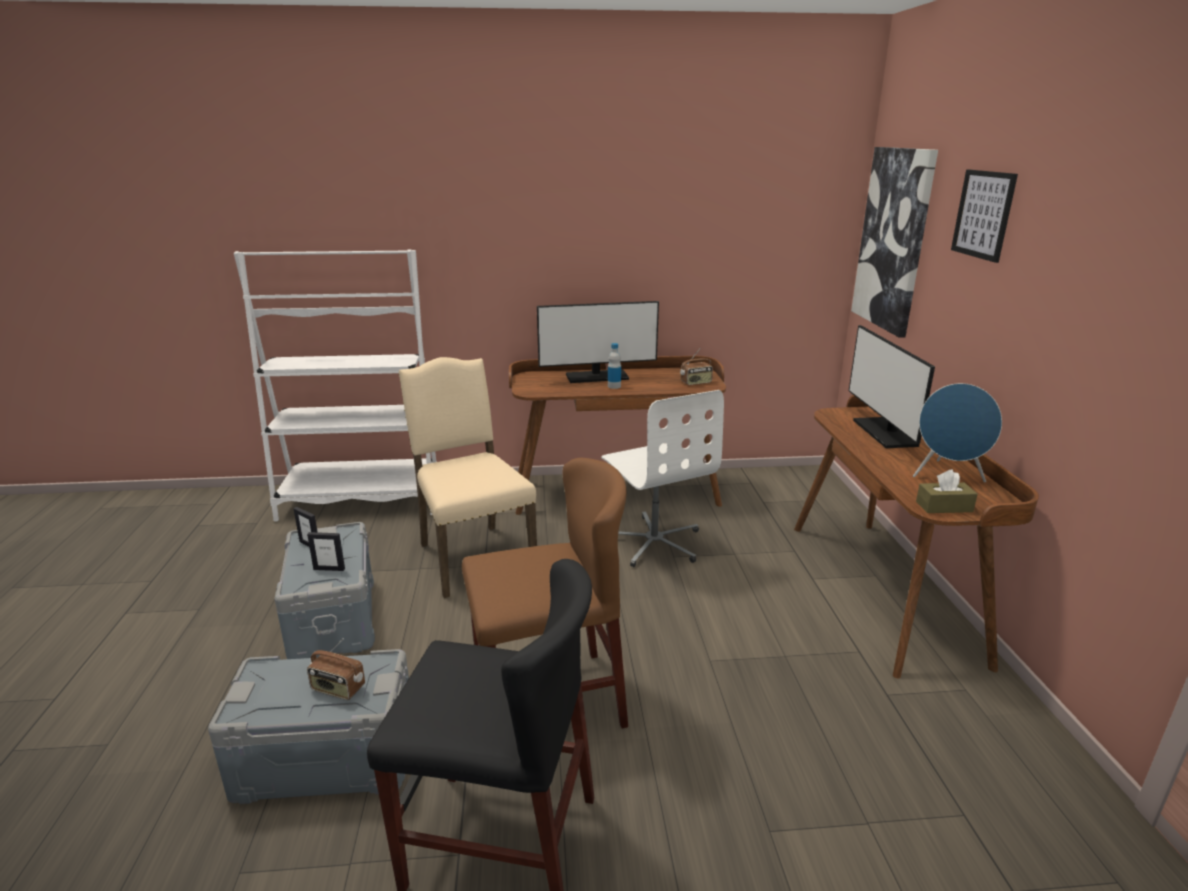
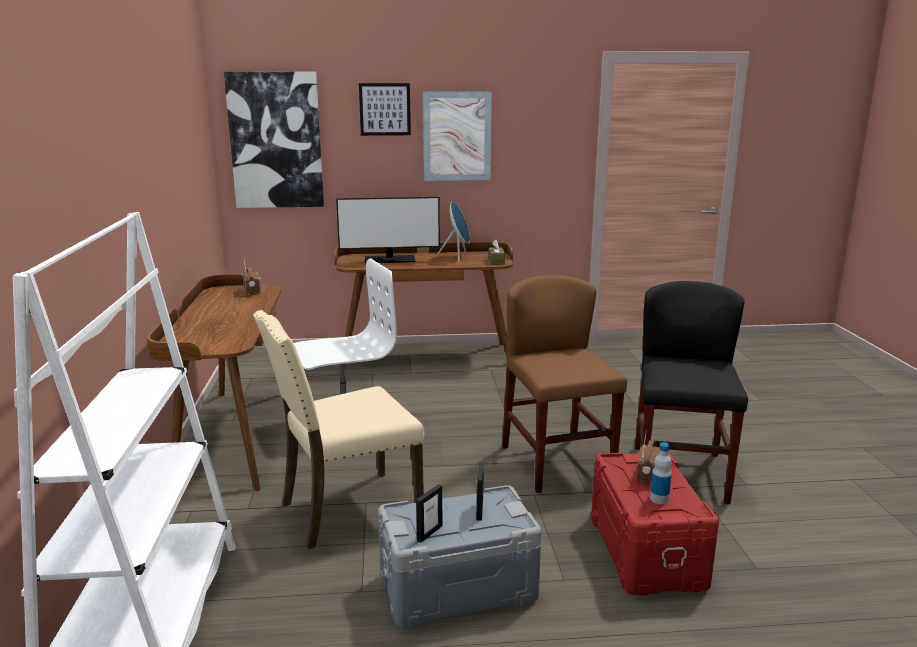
camera: 90 degrees left, 5 degrees down
grey storage box [208,649,409,804] -> red storage box [591,452,719,596]
monitor [537,301,659,383] -> none
bottle [608,343,621,389] -> bottle moved to [650,442,672,504]
none -> picture [423,91,492,181]

